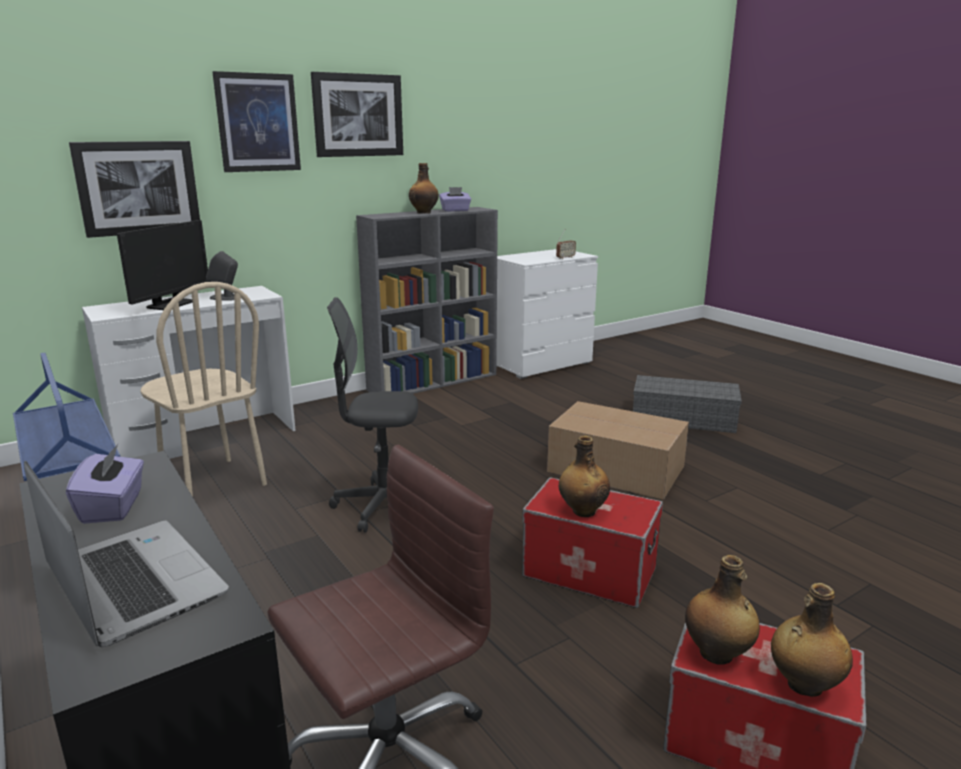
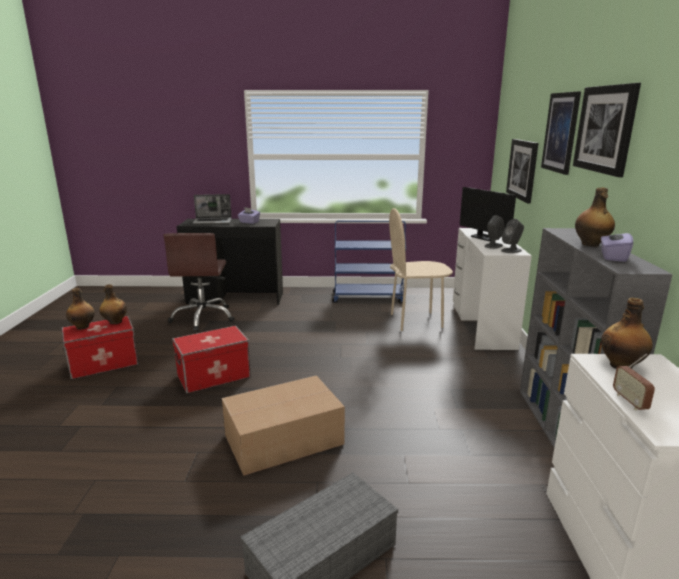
camera: 125 degrees right, 0 degrees up
grey office chair [327,297,418,533] -> none
bottle [559,436,610,517] -> bottle moved to [601,297,652,369]
none -> grey speaker [501,219,524,253]

